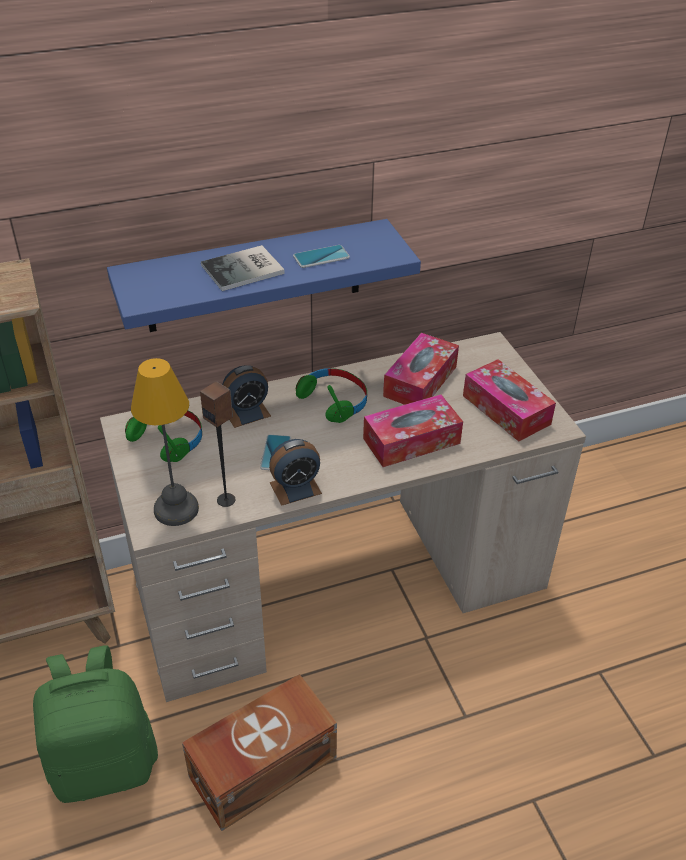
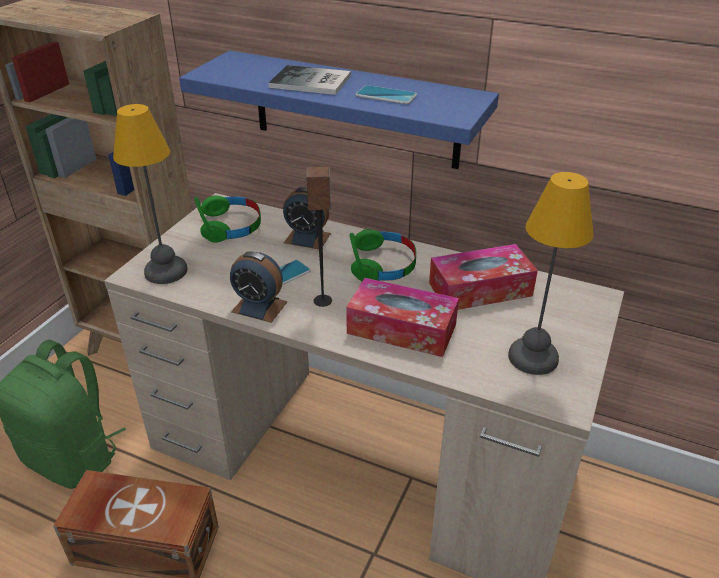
camera: 45 degrees right, 5 degrees down
speaker [200,381,235,507] -> speaker moved to [306,167,332,307]
tissue box [463,359,556,441] -> table lamp [508,172,594,375]

